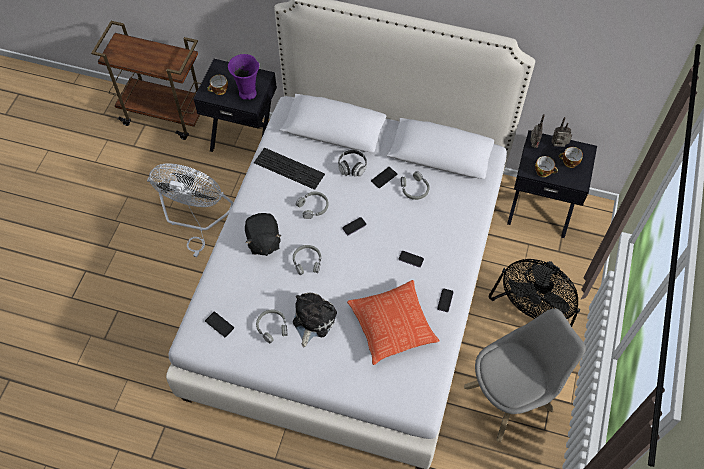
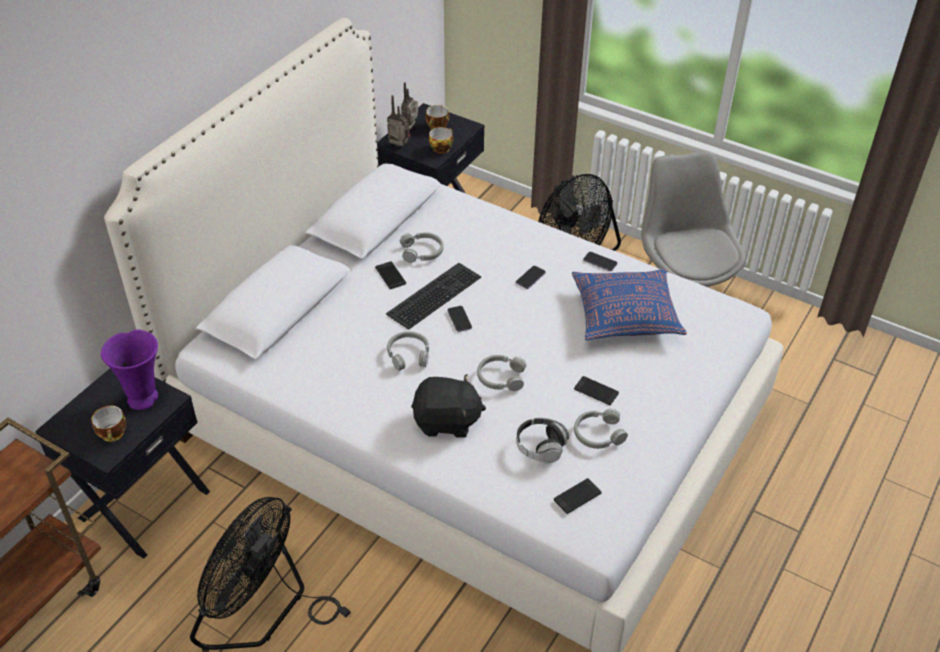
camera: 75 degrees left, 15 degrees down
white fan [147,164,233,257] -> black fan [190,497,351,652]
keyboard [254,147,325,190] -> keyboard moved to [386,263,481,330]
plush toy [293,292,337,348] -> phone [574,376,619,405]
headphones [338,150,367,177] -> headphones moved to [516,417,569,463]
orange pillow [347,280,440,365] -> blue pillow [572,268,687,340]

